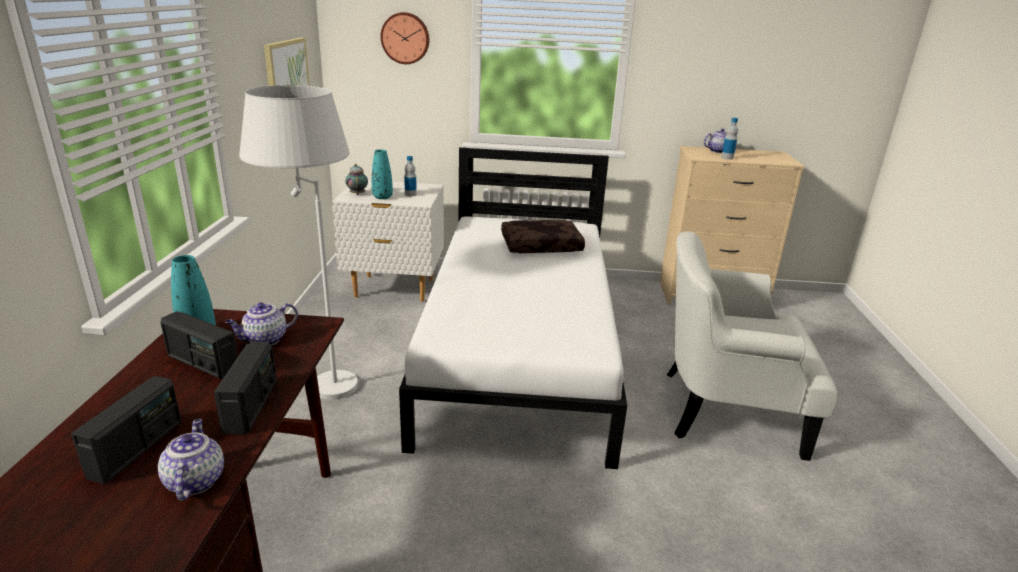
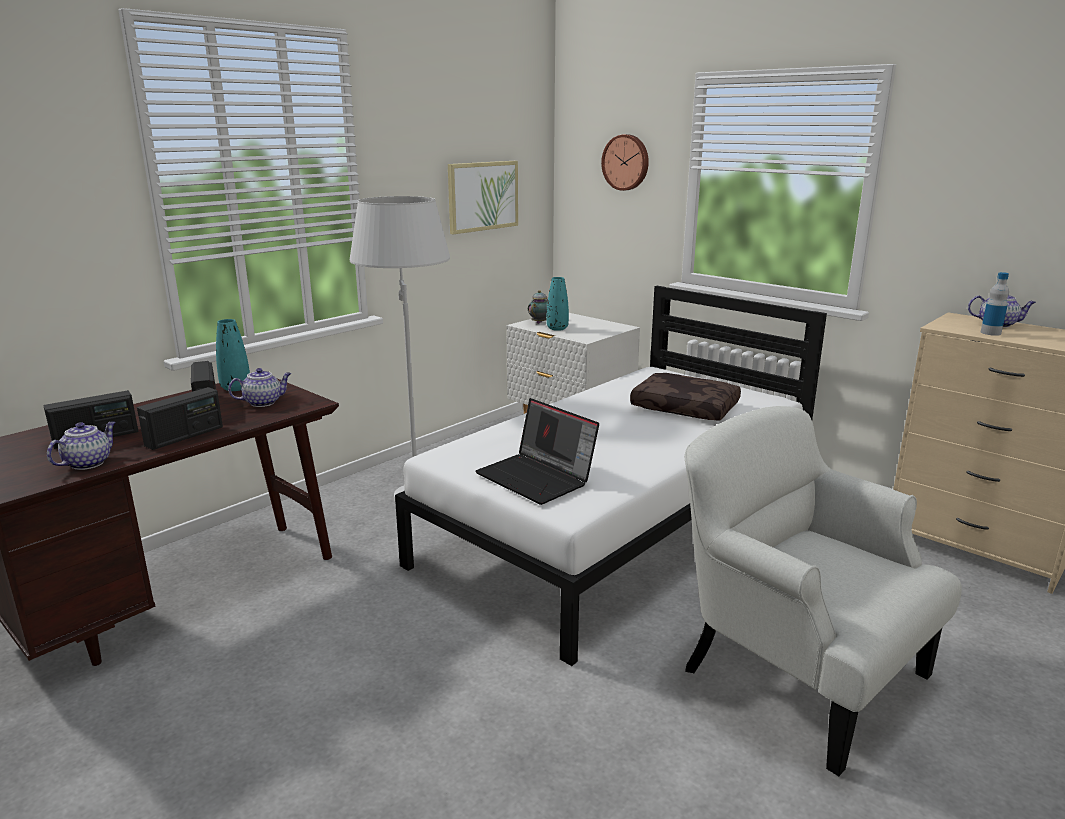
camera: 40 degrees right, 5 degrees down
teapot [225,303,298,345] -> teapot turned 150 degrees clockwise [228,368,291,407]
bottle [404,156,417,196] -> none
none -> laptop [475,398,599,505]

